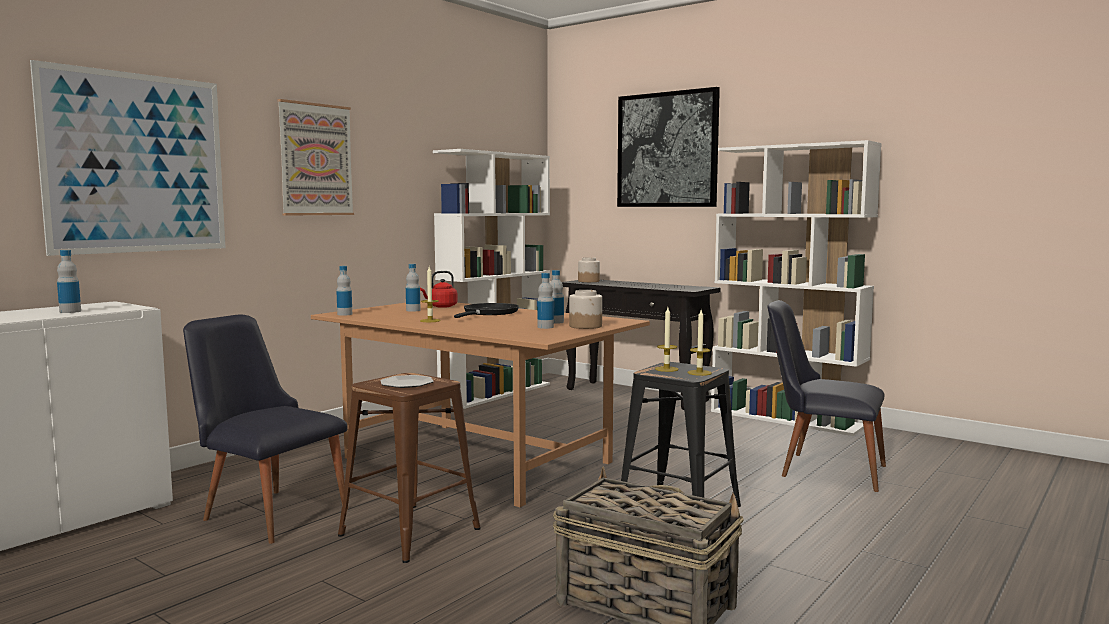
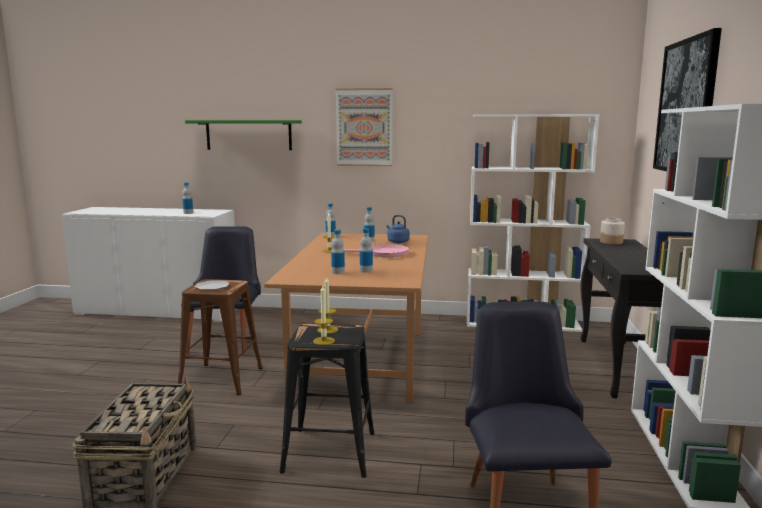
camera: 60 degrees right, 5 degrees up
picture [30,60,226,256] -> green shelf [185,120,302,150]
red kettle [420,271,458,308] -> blue kettle [386,215,410,243]
black frying pan [454,303,519,318] -> pink frying pan [344,244,409,257]
jar [569,290,602,329] -> none

